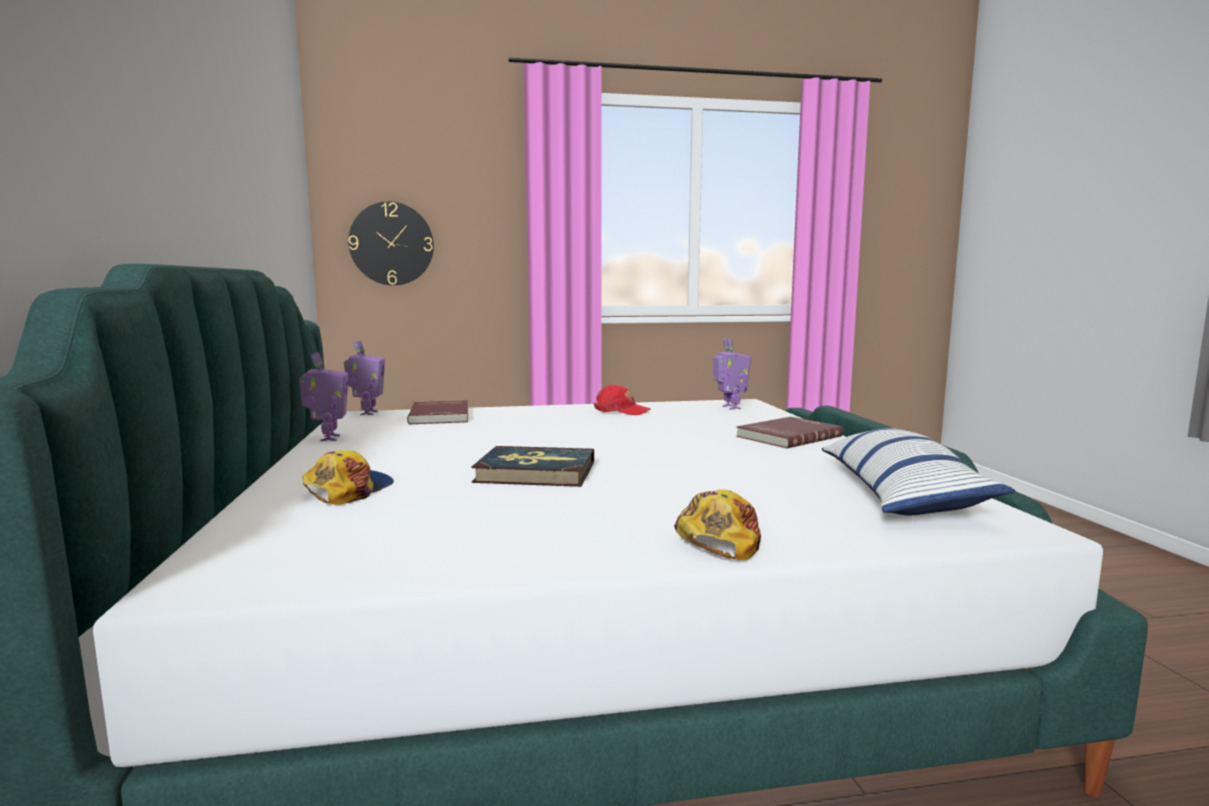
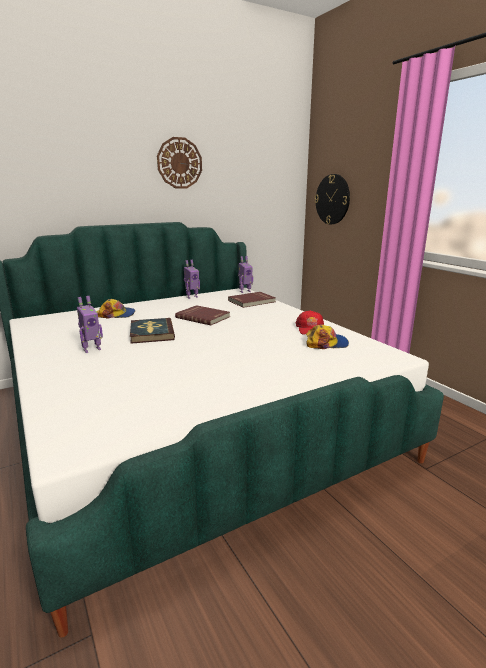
camera: 70 degrees right, 10 degrees up
cap [674,489,761,560] -> cap moved to [306,324,349,349]
toy robot [713,338,751,410] -> toy robot moved to [77,296,103,353]
red book [736,417,843,448] -> red book moved to [175,305,230,325]
pillow [822,428,1016,515] -> none
none -> wall clock [157,137,202,188]

